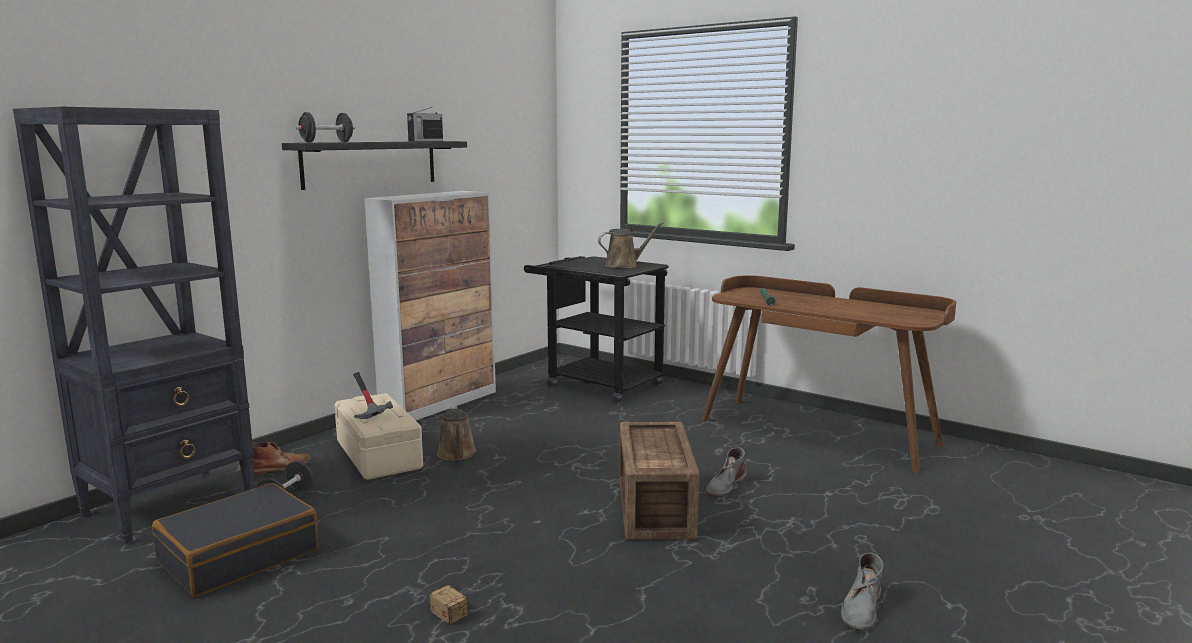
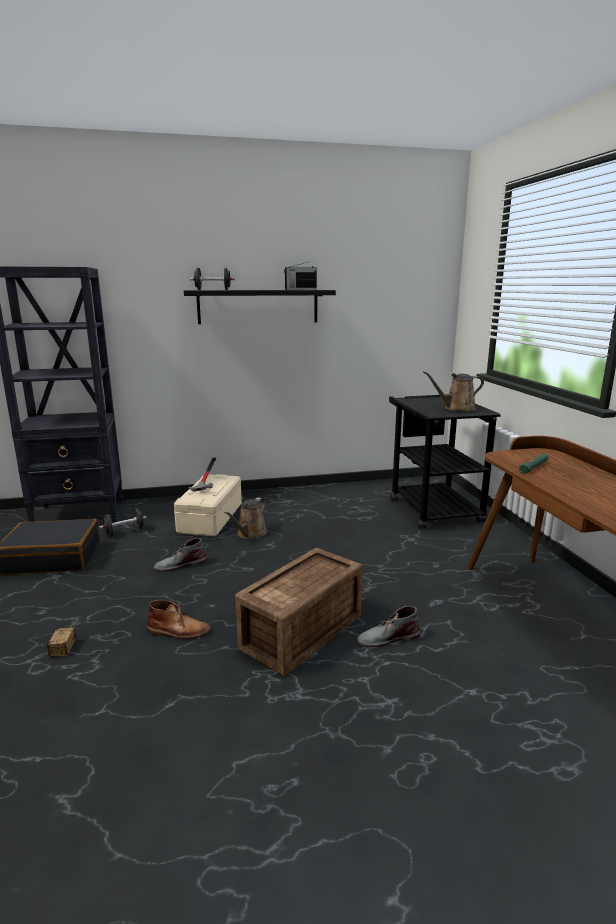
camera: 40 degrees right, 5 degrees up
brown boot [252,442,311,476] -> brown boot moved to [146,600,211,639]
cabinet [364,191,496,421] -> none
brown watering can [598,222,663,268] -> brown watering can turned 150 degrees clockwise [423,371,484,411]
grey boot [841,553,883,631] -> grey boot moved to [154,538,207,572]

